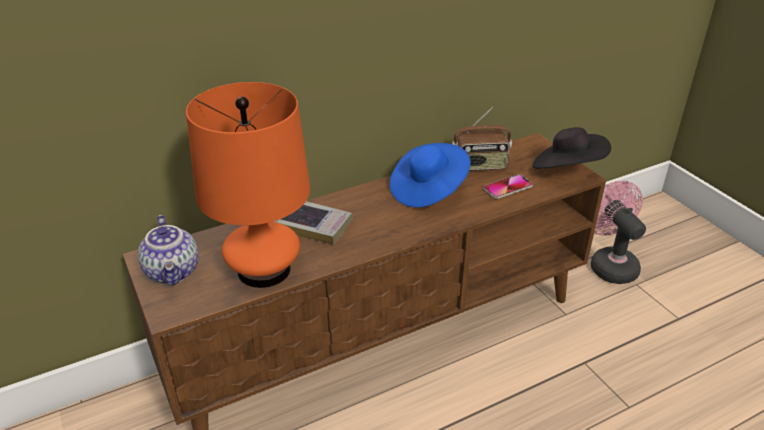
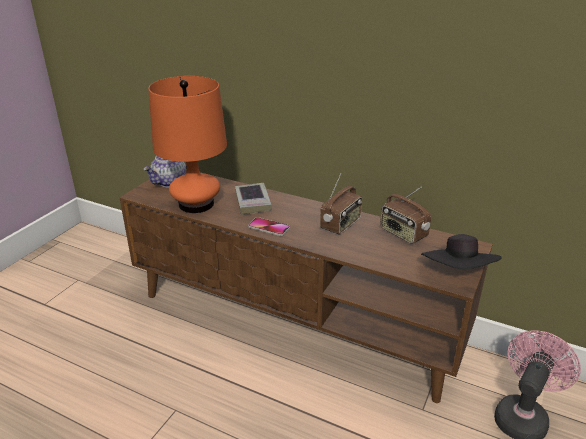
camera: 55 degrees right, 5 degrees down
blue hat [390,143,471,208] -> radio [320,174,362,235]
phone [483,174,533,199] -> phone moved to [248,217,290,236]

